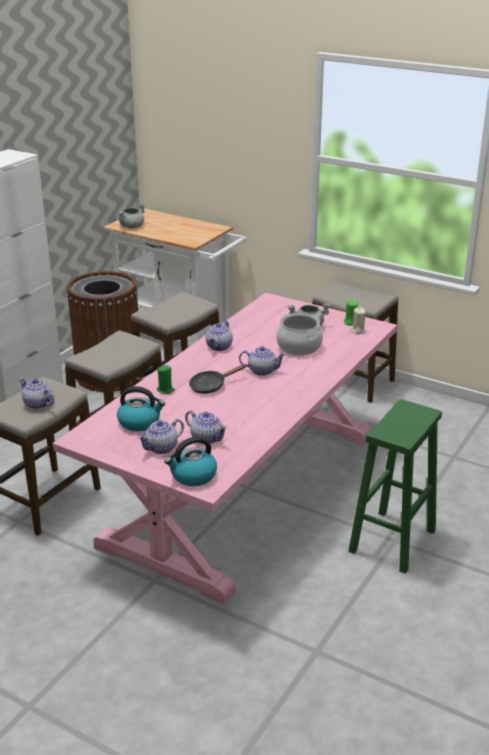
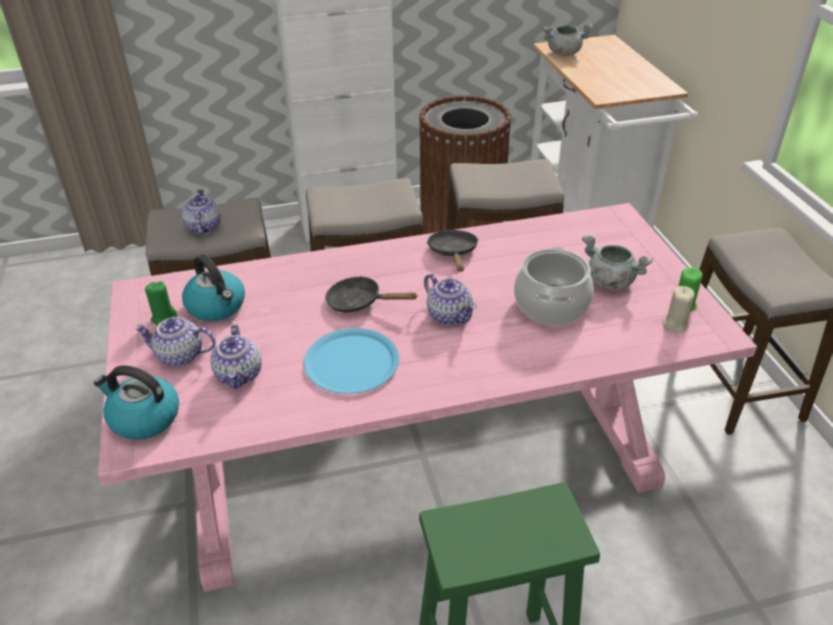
camera: 45 degrees right, 10 degrees up
green candle [157,365,175,394] -> green candle moved to [145,281,177,326]
teapot [206,321,233,351] -> black frying pan [427,230,479,272]
none -> blue plate [304,328,399,394]

